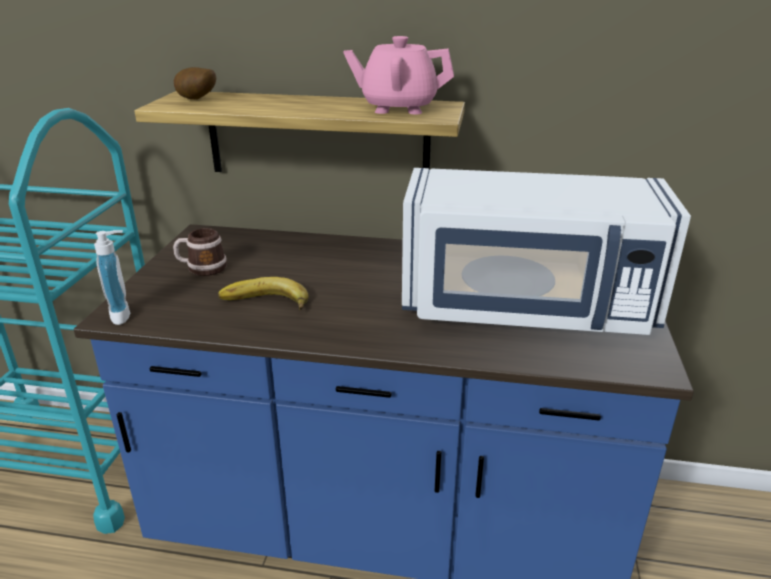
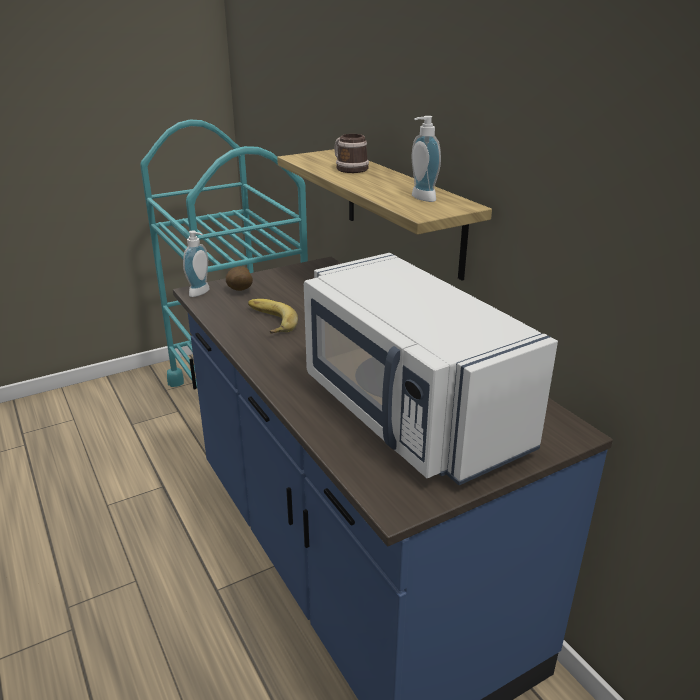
camera: 50 degrees right, 0 degrees up
mug [173,228,227,276] -> mug moved to [335,134,369,173]
potato [174,67,216,100] -> potato moved to [226,266,253,291]
pink teapot [343,36,454,114] -> soap dispenser [412,116,441,202]

